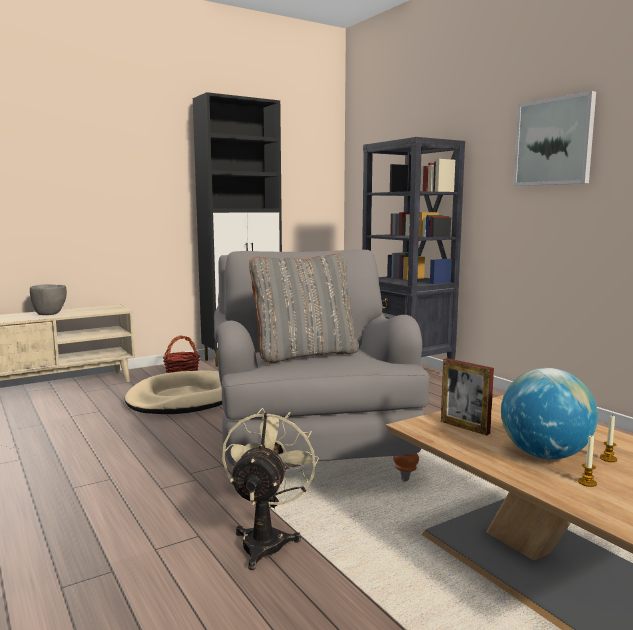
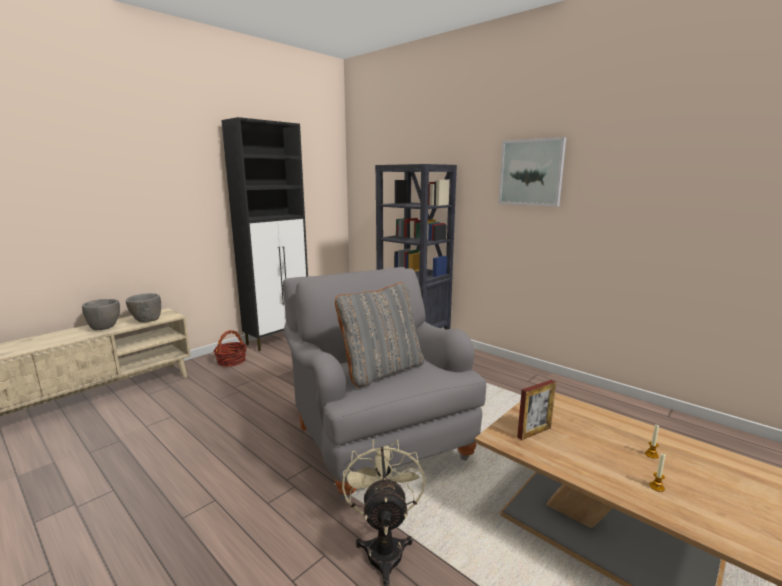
camera: 15 degrees left, 5 degrees up
beige dog bed [125,370,222,414] -> none
picture frame [441,358,494,436] -> picture frame turned 60 degrees counterclockwise [517,380,556,440]
globe [501,368,598,459] -> none
none -> grey bowl [126,293,161,323]

